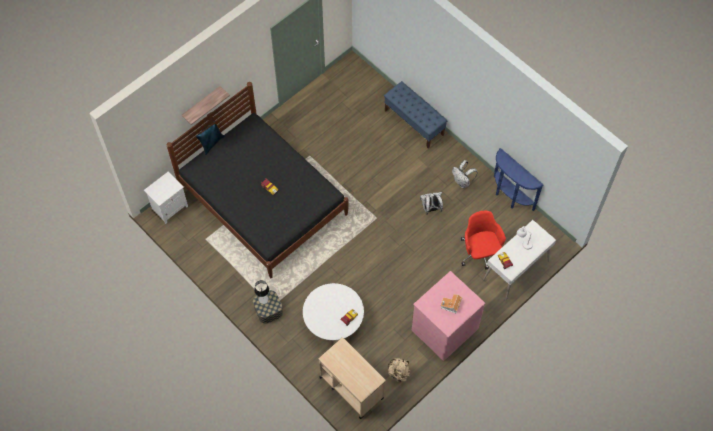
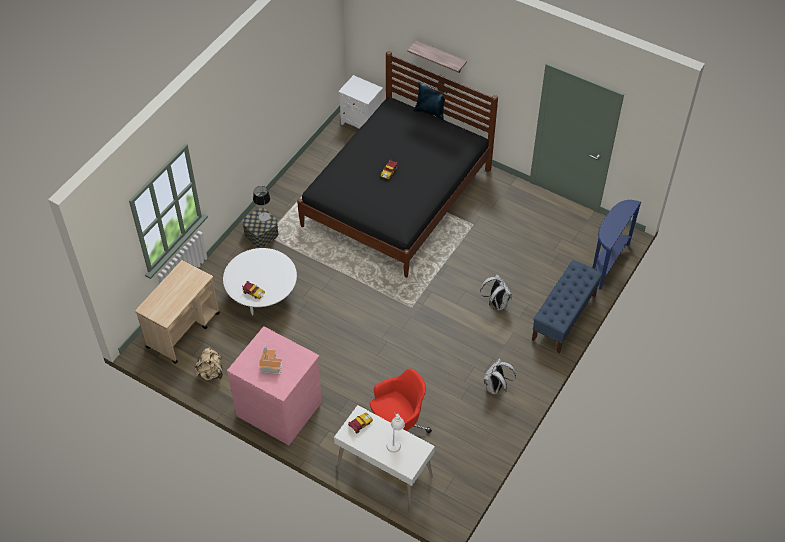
camera: 75 degrees right, 10 degrees down
white backpack [420,192,443,215] -> white backpack moved to [480,274,512,311]
blue console table [494,148,544,211] -> blue console table moved to [593,200,641,290]

